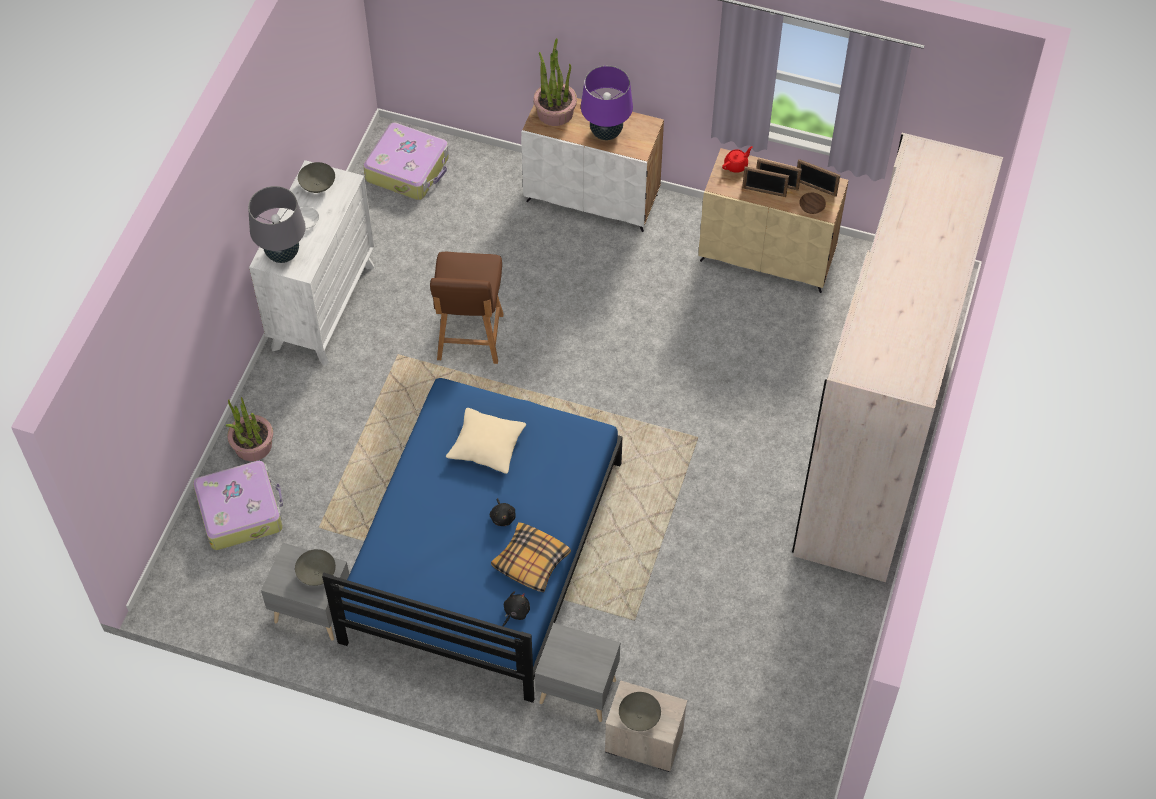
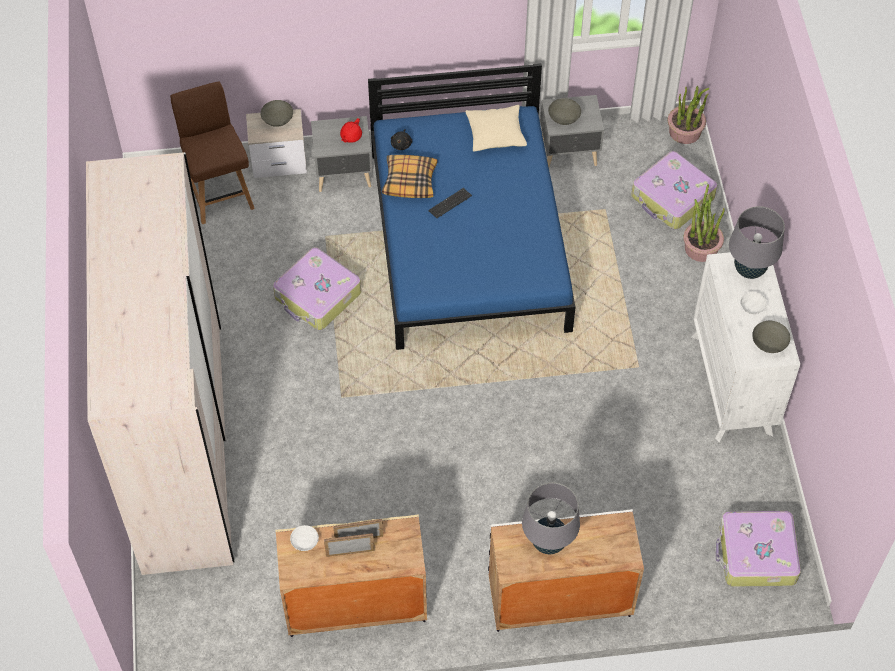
camera: 155 degrees right, 0 degrees up
brown chair [430,252,504,364] -> brown chair moved to [170,81,255,224]
beige pillow [446,408,526,474] -> beige pillow moved to [465,105,527,151]
black plush toy [490,498,516,526] -> keyboard [428,188,472,218]
potted plant [533,38,577,126] -> potted plant moved to [668,86,709,144]
purple table lamp [581,66,633,140] -> grey table lamp [522,483,580,554]
red teapot [722,146,753,173] -> red teapot moved to [340,118,362,143]
picture frame [797,159,840,197] -> none
brown bowl [799,193,826,214] -> white bowl [290,525,319,551]
none -> suitcase [273,247,361,330]

